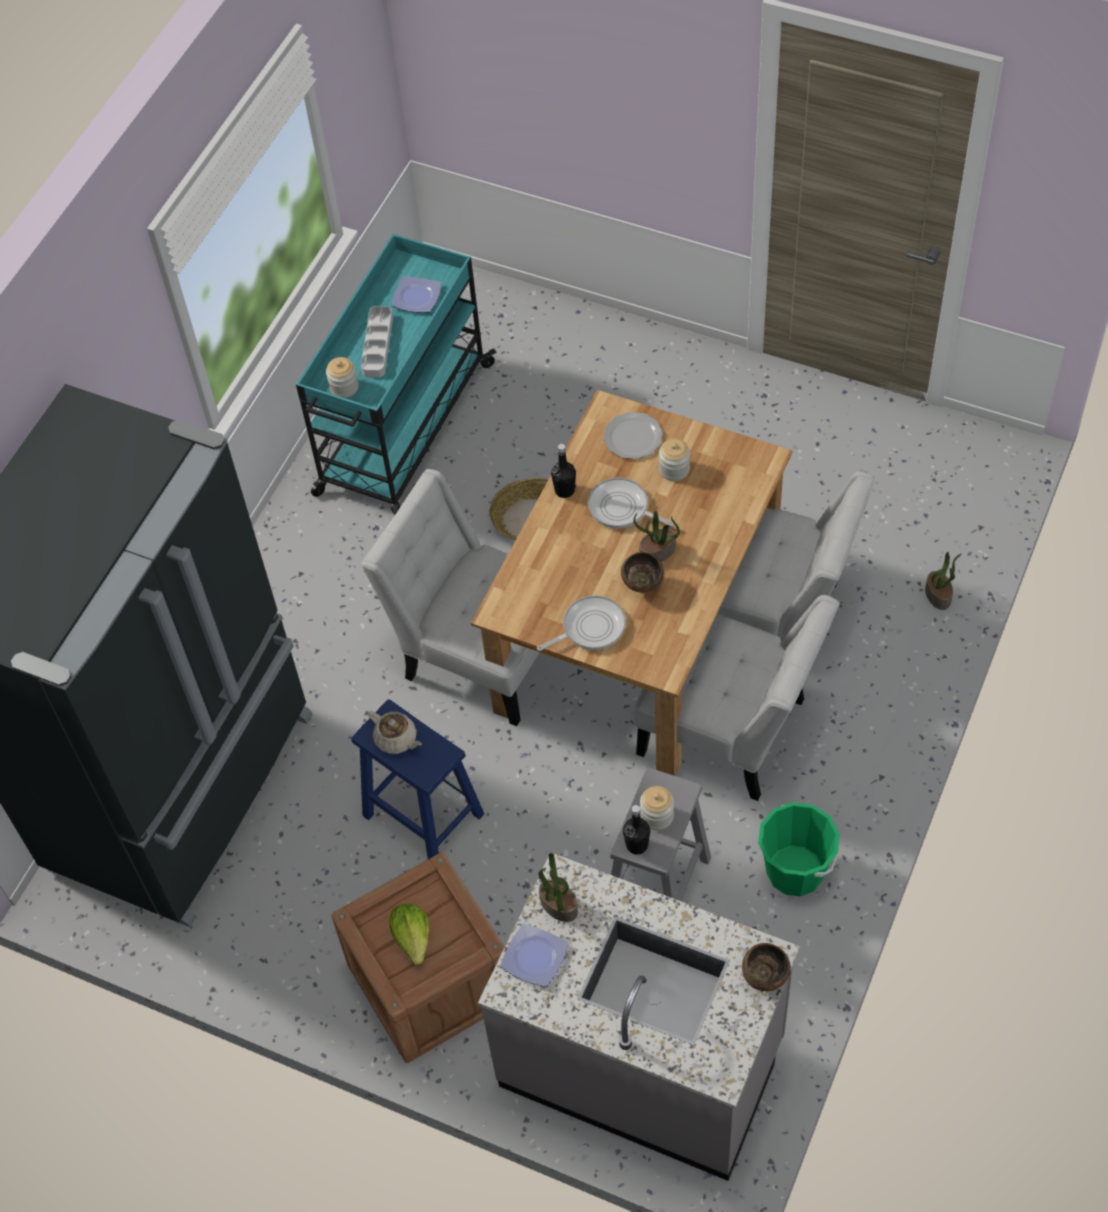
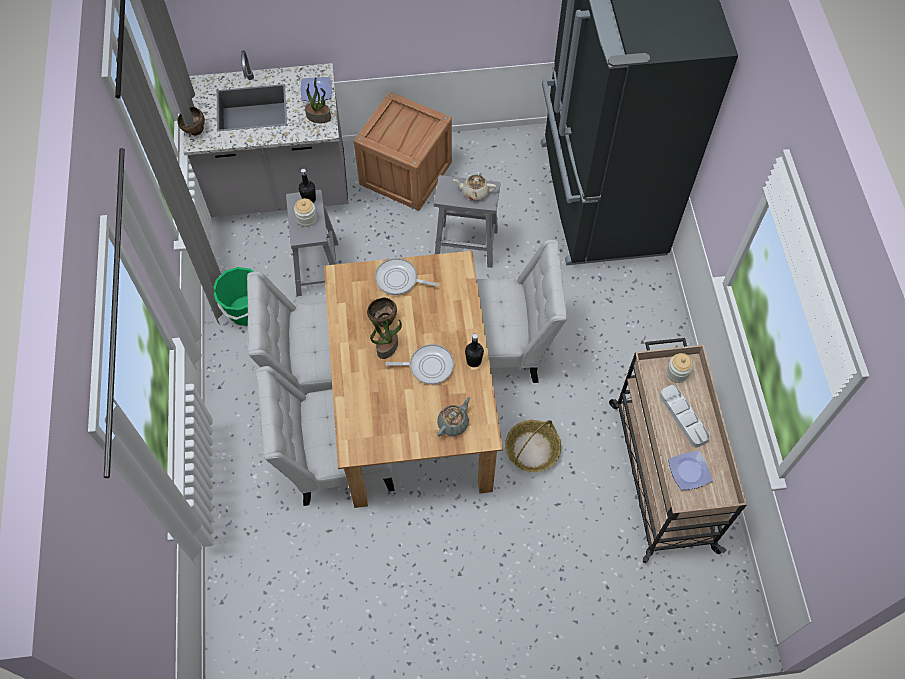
camera: 145 degrees right, 5 degrees up
turquoise cart [296,234,496,515] -> beige cart [609,338,747,563]
blue stool [351,699,484,859] -> grey stool [434,175,501,268]
lettuce [389,903,429,965] -> none
frying pan [537,595,626,651] -> frying pan turned 75 degrees clockwise [375,258,439,295]
plate [603,412,663,459] -> grey teapot [437,397,471,437]
jar [659,438,690,481] -> none
potted plant [925,552,962,610] -> none

